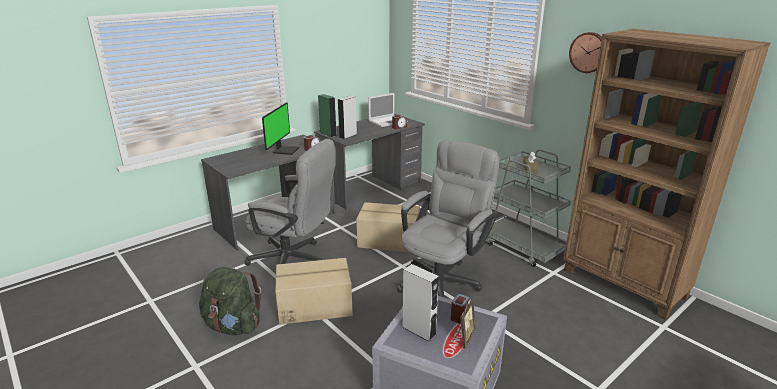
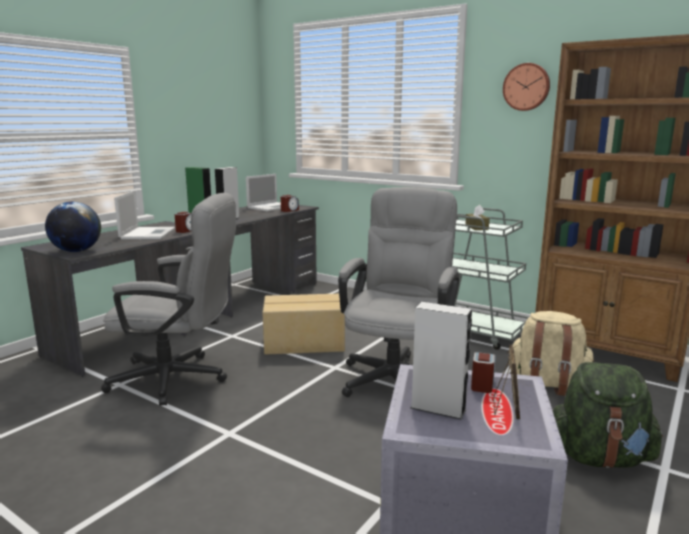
camera: 15 degrees left, 10 degrees down
green backpack [199,267,261,335] -> green backpack moved to [553,362,664,468]
monitor [262,102,300,155] -> laptop [114,190,175,239]
cardboard box [275,258,353,325] -> none
none -> globe [45,201,101,252]
none -> beige backpack [507,311,594,396]

